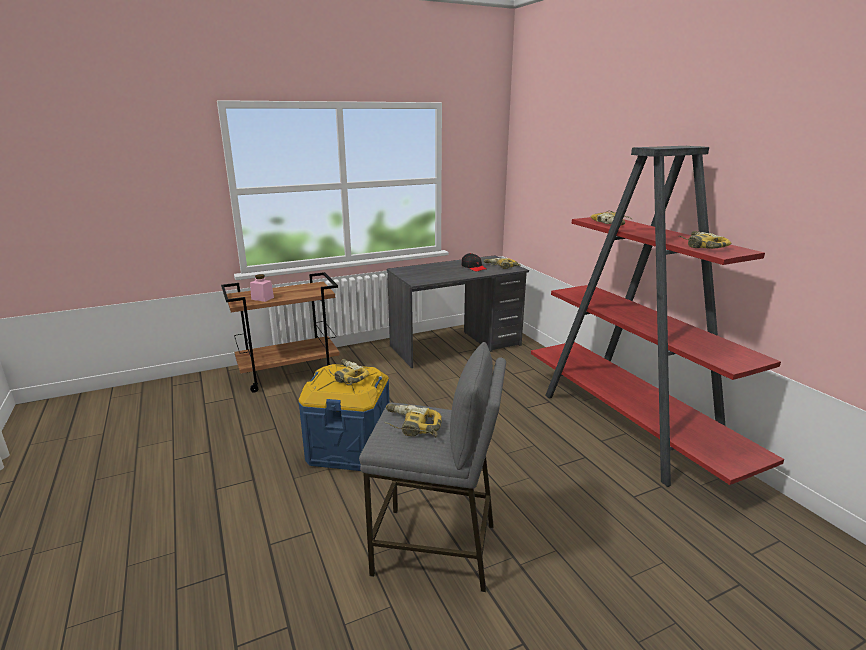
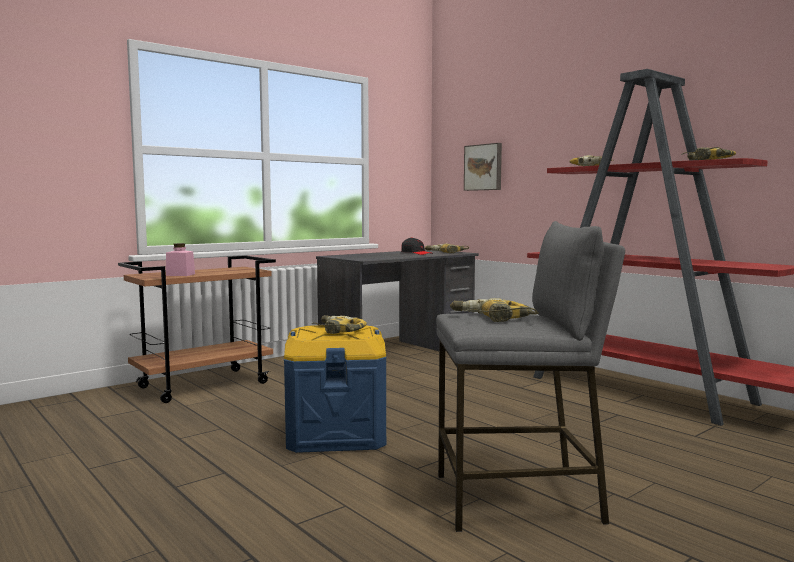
camera: 15 degrees left, 15 degrees down
none -> picture [464,143,502,191]

